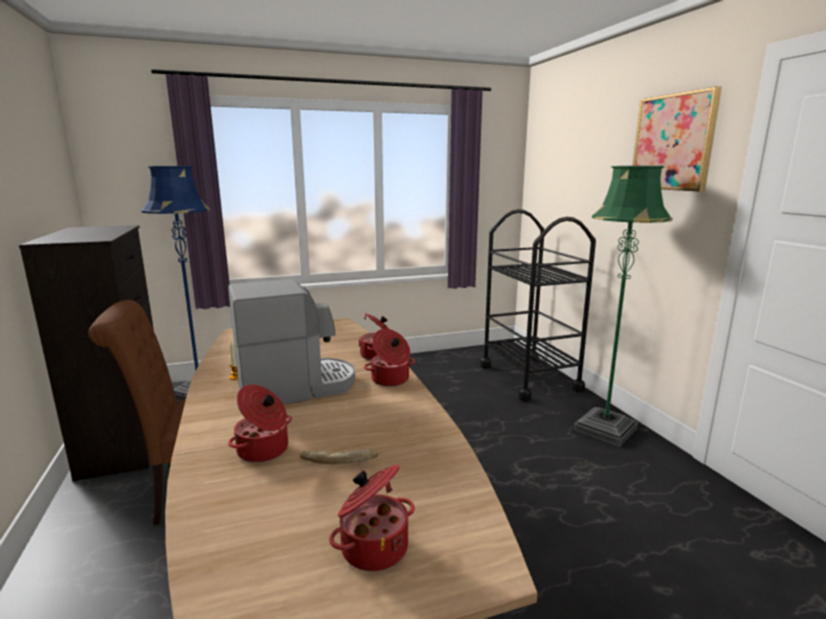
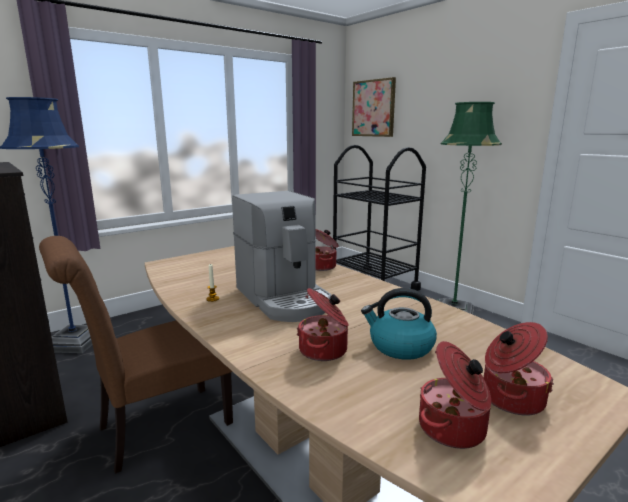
camera: 20 degrees left, 0 degrees up
coffee machine [228,279,355,405] -> coffee machine turned 105 degrees clockwise [232,191,331,322]
bread [300,449,378,464] -> kettle [361,288,437,360]
cooking pot [364,329,416,387] -> cooking pot moved to [419,341,491,449]
picture [632,86,722,192] -> picture moved to [352,77,396,137]

